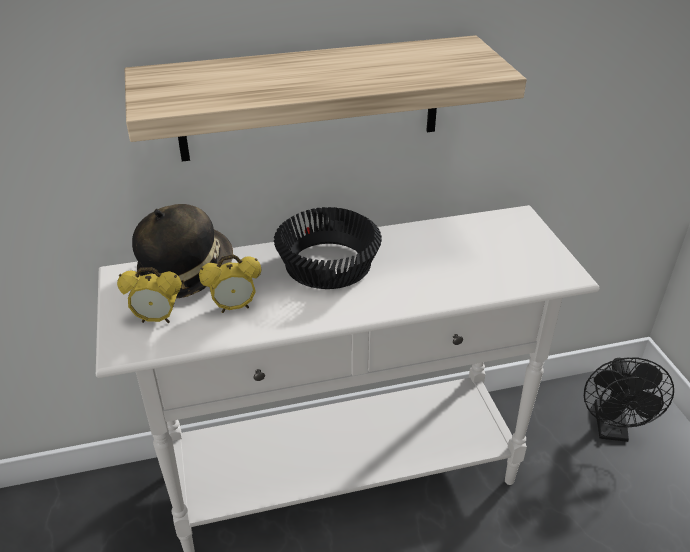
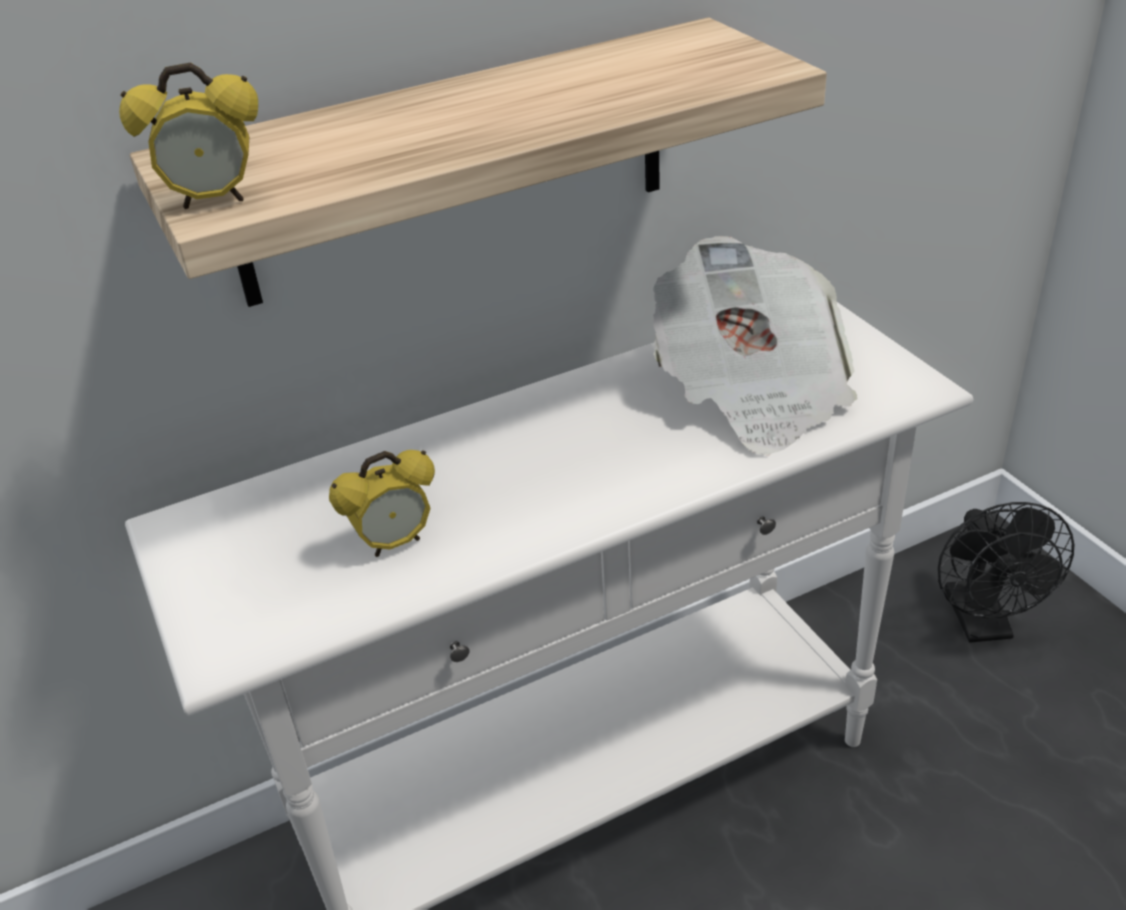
camera: 10 degrees left, 0 degrees up
alarm clock [117,267,182,323] -> alarm clock moved to [119,63,258,209]
hat [132,204,233,299] -> none
black bowl [274,207,382,289] -> none
none -> newspaper [653,236,857,456]

